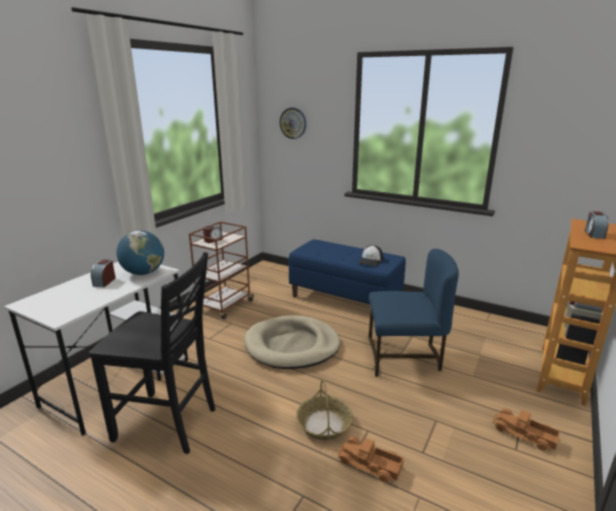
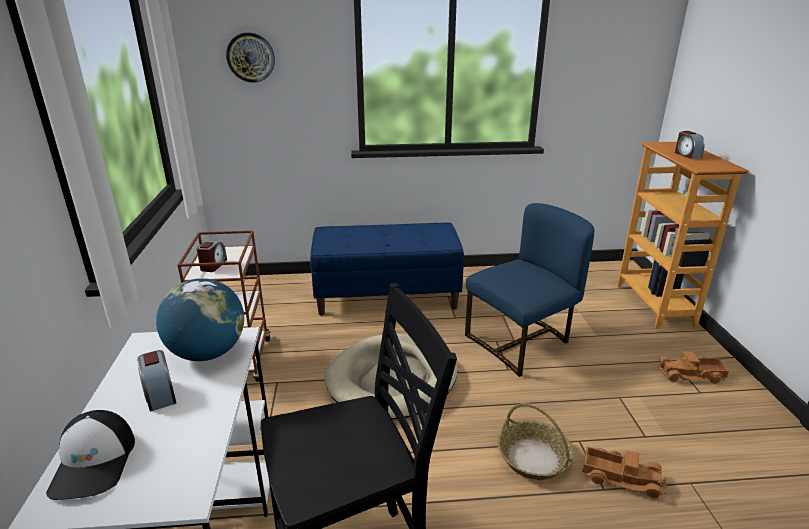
camera: 35 degrees left, 5 degrees up
toy truck [338,436,404,482] -> toy truck turned 150 degrees counterclockwise [583,446,667,498]
cap [358,245,383,266] -> cap moved to [46,410,135,500]

